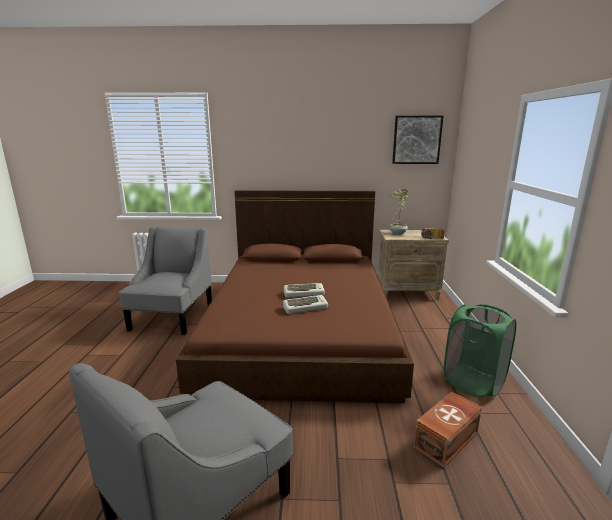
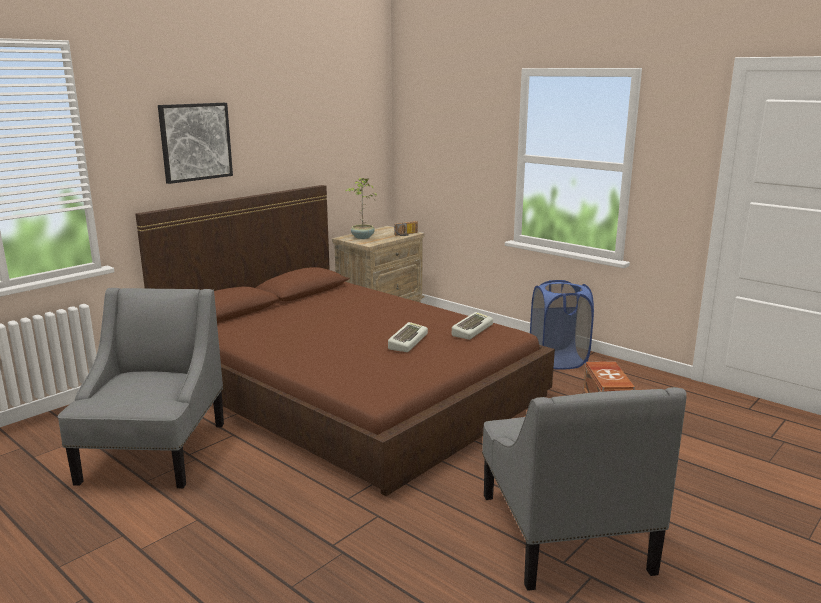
camera: 50 degrees left, 0 degrees up
grey armchair [119,226,212,335] -> grey armchair turned 45 degrees clockwise [58,288,224,488]
keyboard [284,283,325,298] -> keyboard moved to [452,312,493,340]
picture [392,116,443,164] -> picture moved to [158,103,233,184]
green laundry basket [444,304,516,398] -> blue laundry basket [530,280,594,370]

